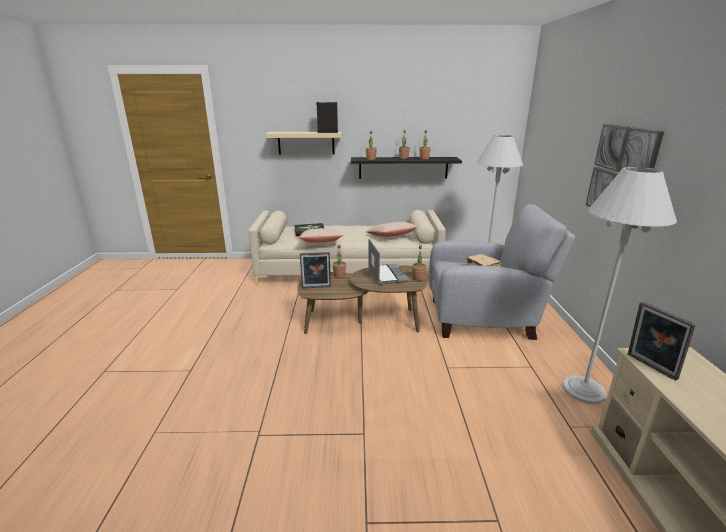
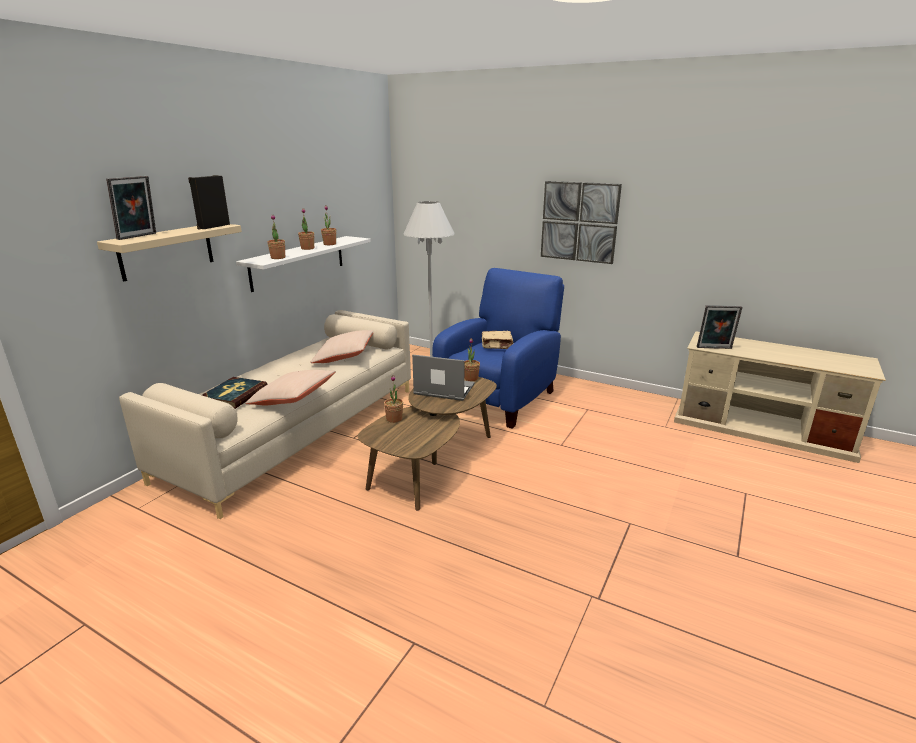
camera: 60 degrees left, 0 degrees up
picture frame [300,252,331,288] -> picture frame moved to [106,176,156,240]
black shelf [351,157,462,179] -> white shelf [236,236,371,292]
grey armchair [429,204,575,340] -> blue armchair [432,268,564,429]
white floor lamp [562,167,677,404] -> none

